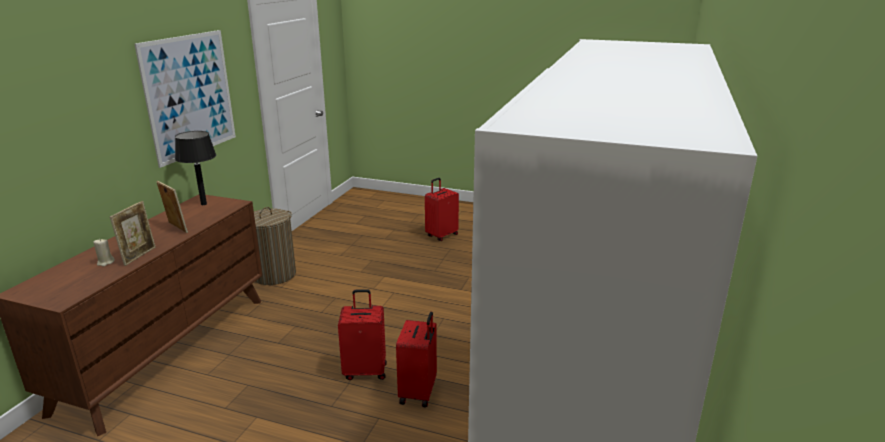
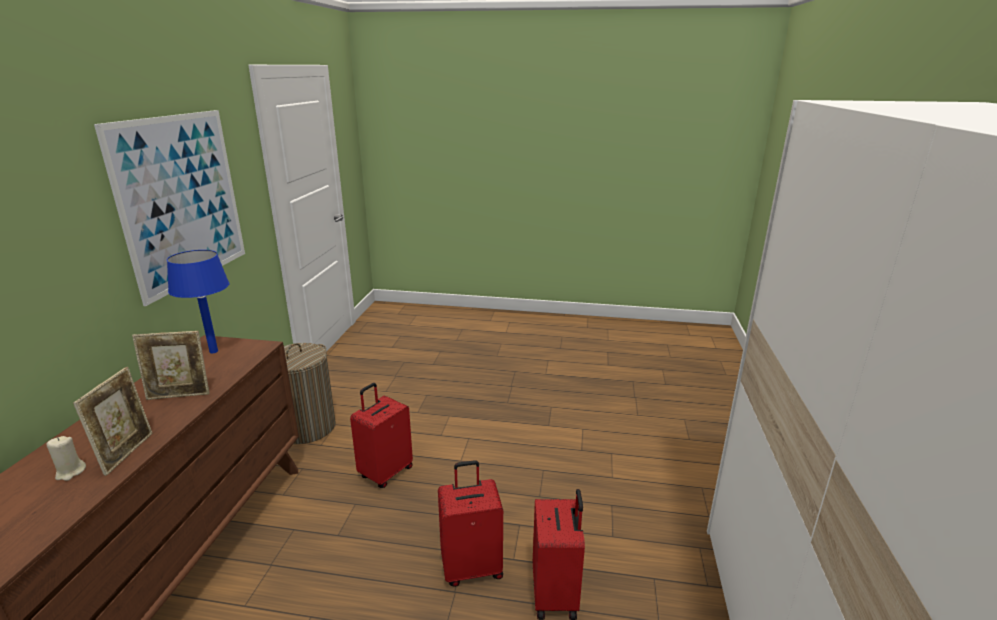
camera: 10 degrees left, 0 degrees up
picture frame [156,181,188,233] -> picture frame turned 135 degrees clockwise [132,331,209,400]
black table lamp [175,131,216,205] -> blue table lamp [167,250,229,353]
red suitcase [425,178,459,241] -> red suitcase moved to [350,383,413,488]

